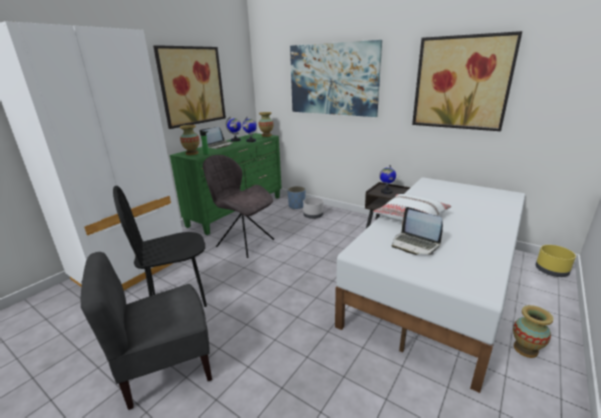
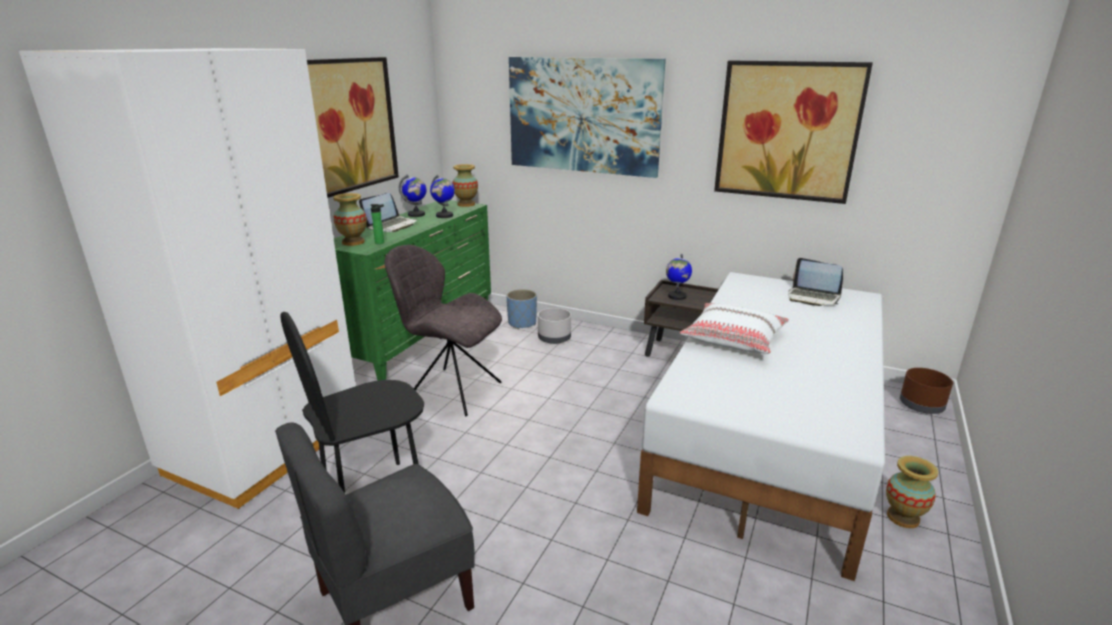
camera: 10 degrees left, 0 degrees up
laptop [392,207,443,255] -> laptop moved to [788,258,843,306]
yellow planter [536,245,576,277] -> brown planter [900,368,953,414]

